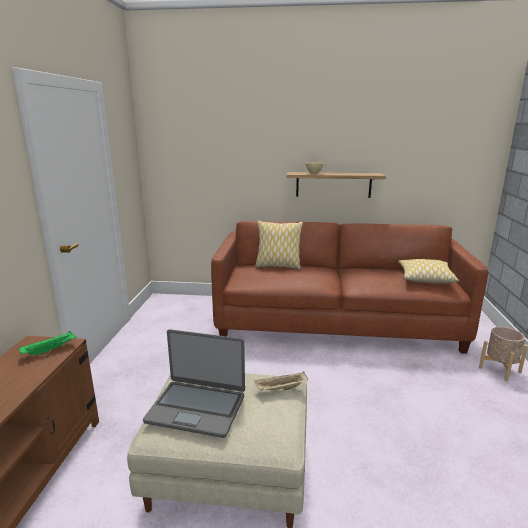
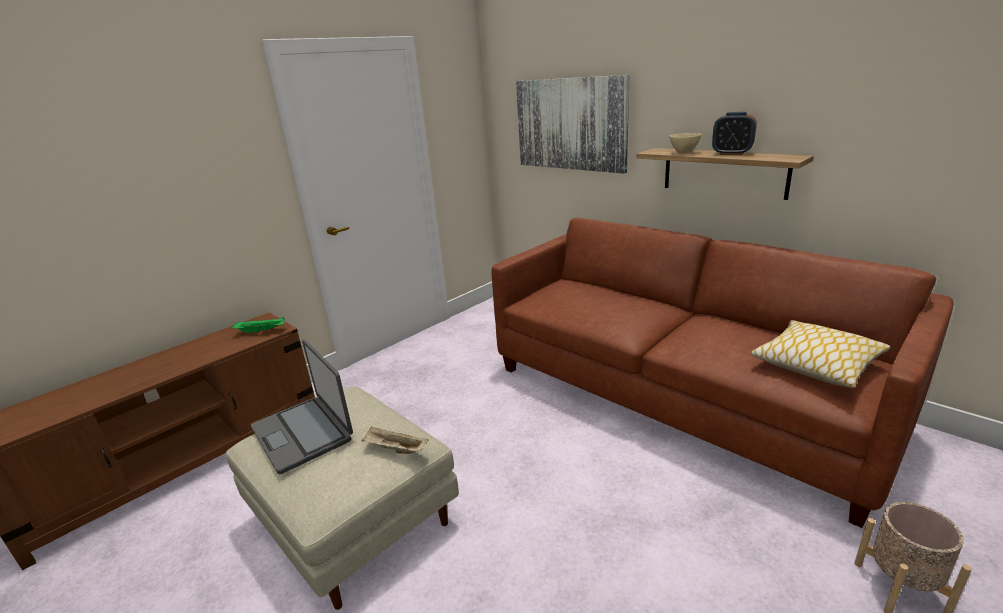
camera: 40 degrees right, 5 degrees up
pillow [255,221,303,269] -> none
none -> picture [516,75,630,174]
none -> alarm clock [712,112,757,155]

